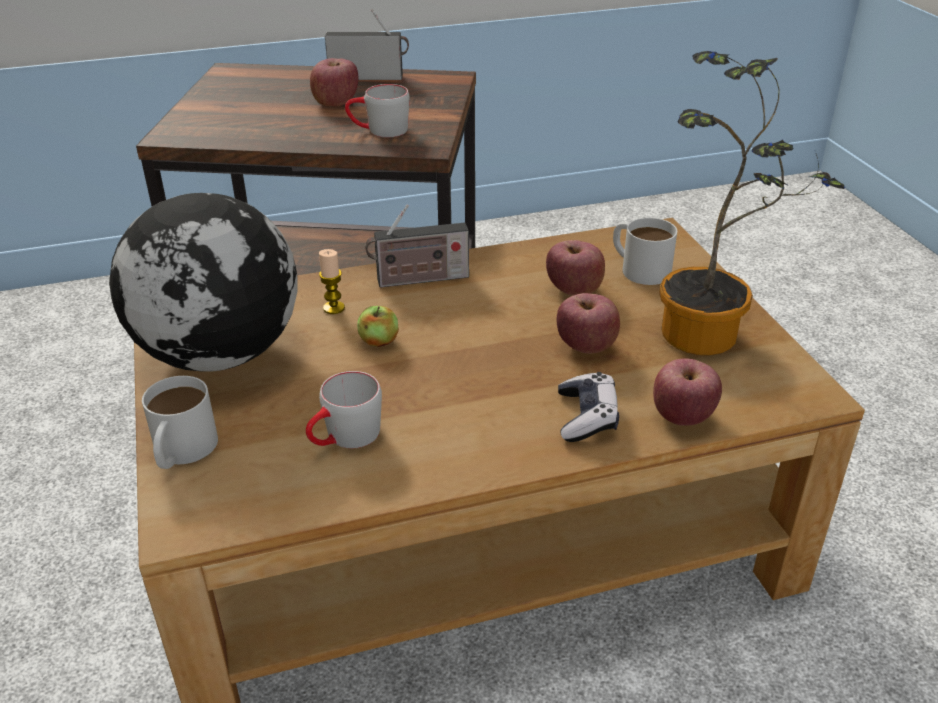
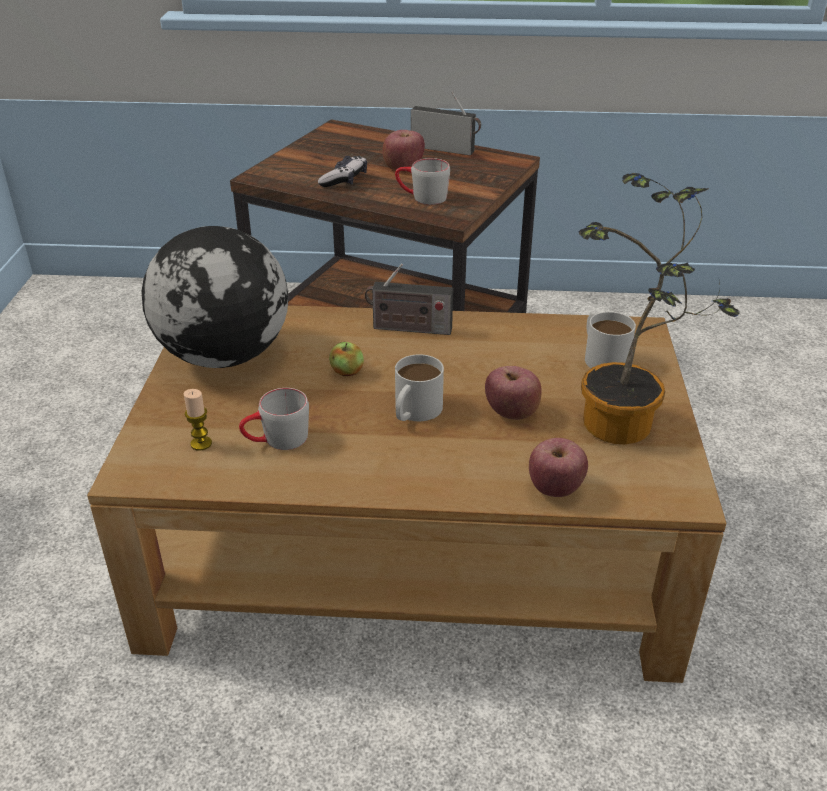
camera: 20 degrees right, 0 degrees up
white mug [142,376,218,469] -> white mug moved to [395,354,444,421]
candle [319,249,345,314] -> candle moved to [183,389,212,451]
apple [546,240,605,296] -> none
game controller [558,372,619,442] -> game controller moved to [318,156,367,187]

